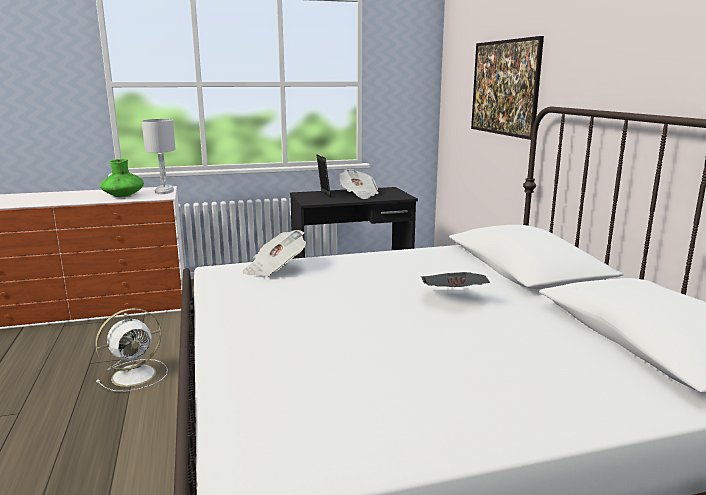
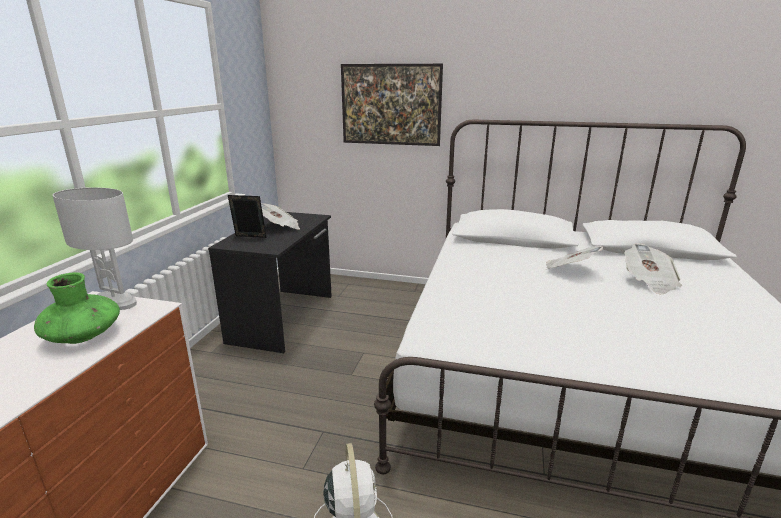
camera: 60 degrees left, 5 degrees up
newspaper [243,230,306,277] -> newspaper moved to [624,243,682,295]

